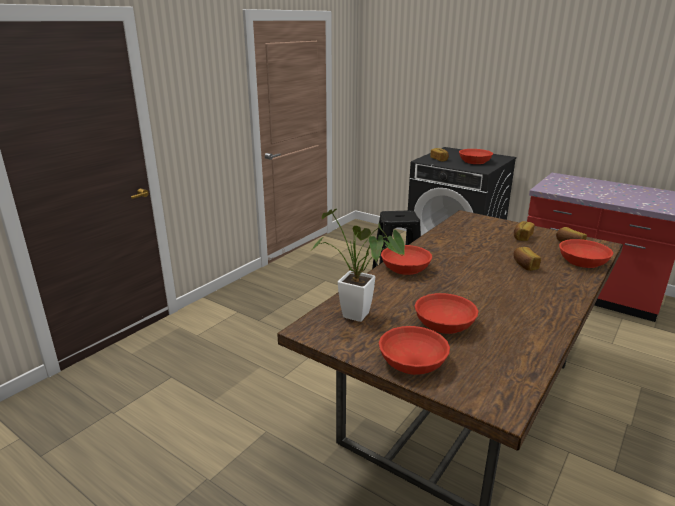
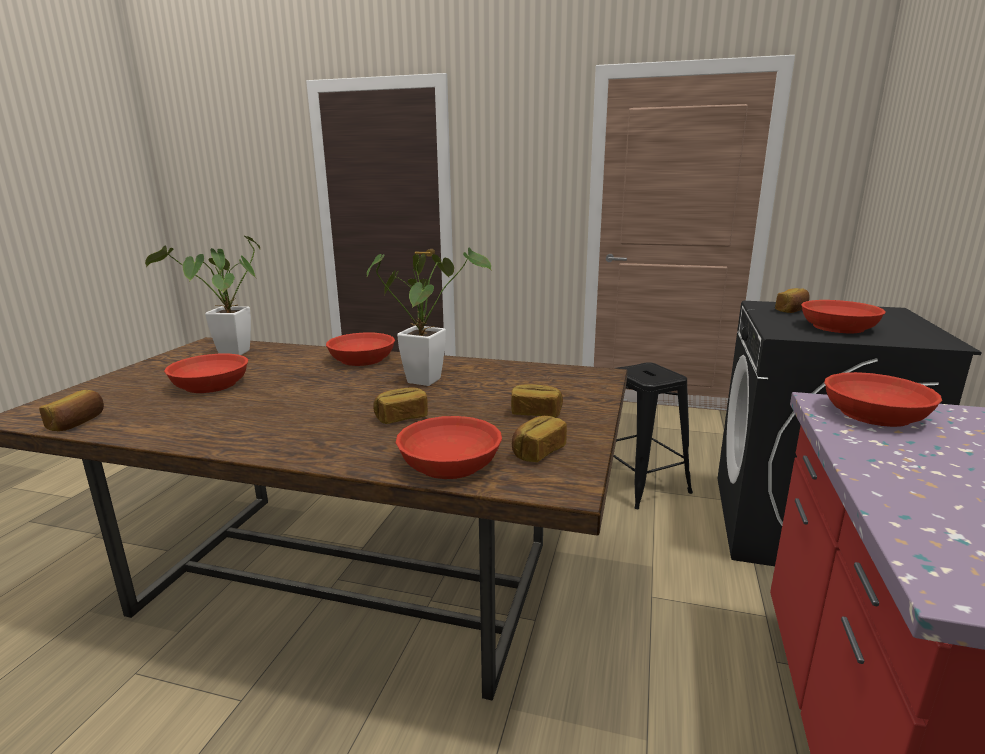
camera: 70 degrees right, 5 degrees down
red bowl [379,326,450,375] -> red bowl moved to [824,372,942,427]
none -> bread [39,390,104,431]
none -> potted plant [366,248,492,386]

